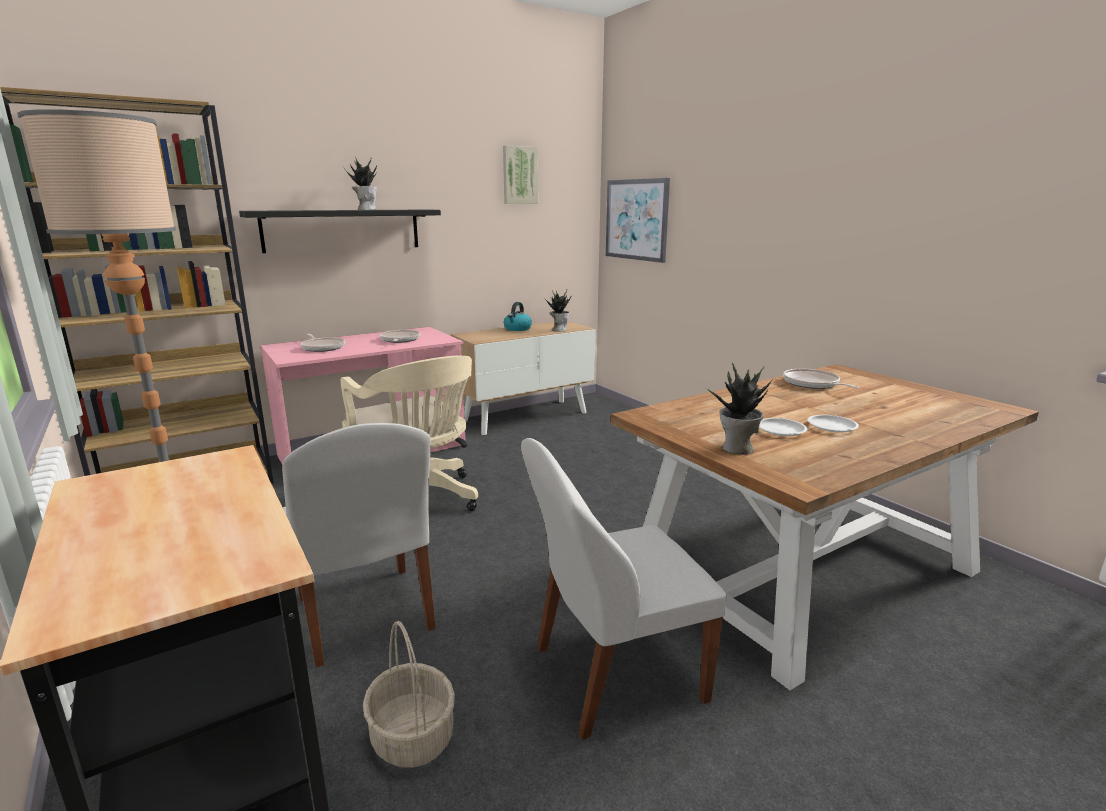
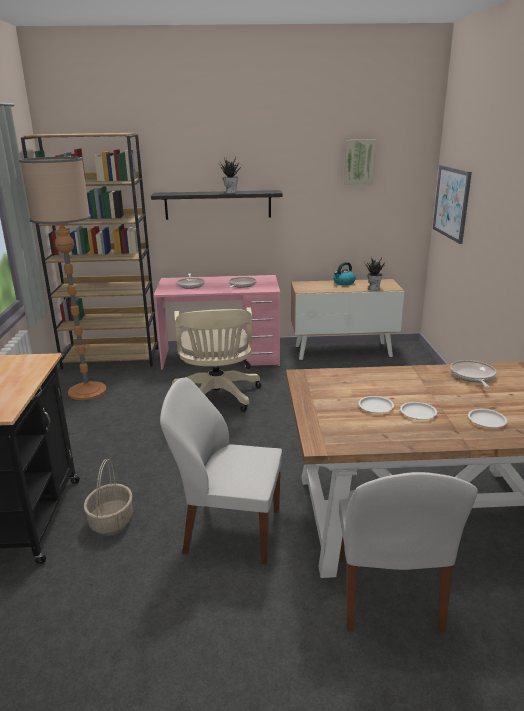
camera: 30 degrees right, 5 degrees up
white chair [282,423,436,667] -> white chair moved to [339,472,478,632]
potted plant [706,362,772,455] -> none
none -> white plate [468,409,507,428]

